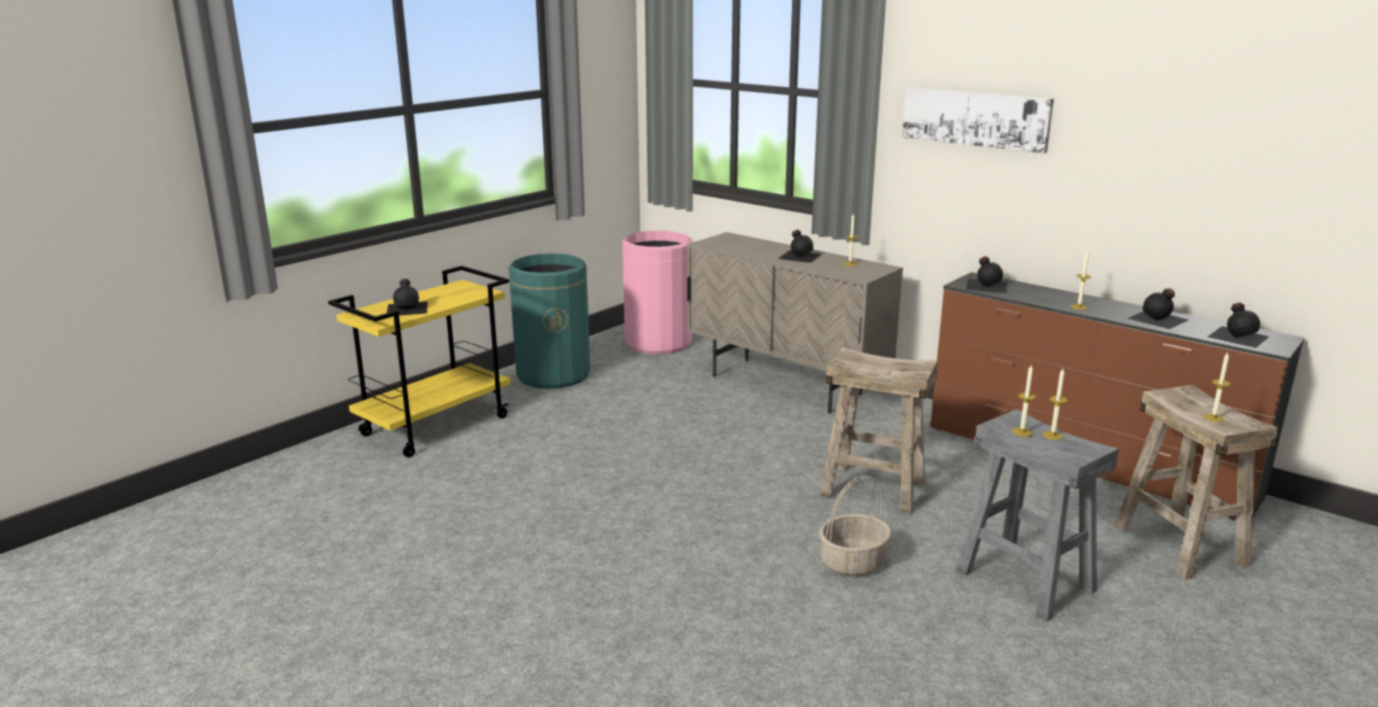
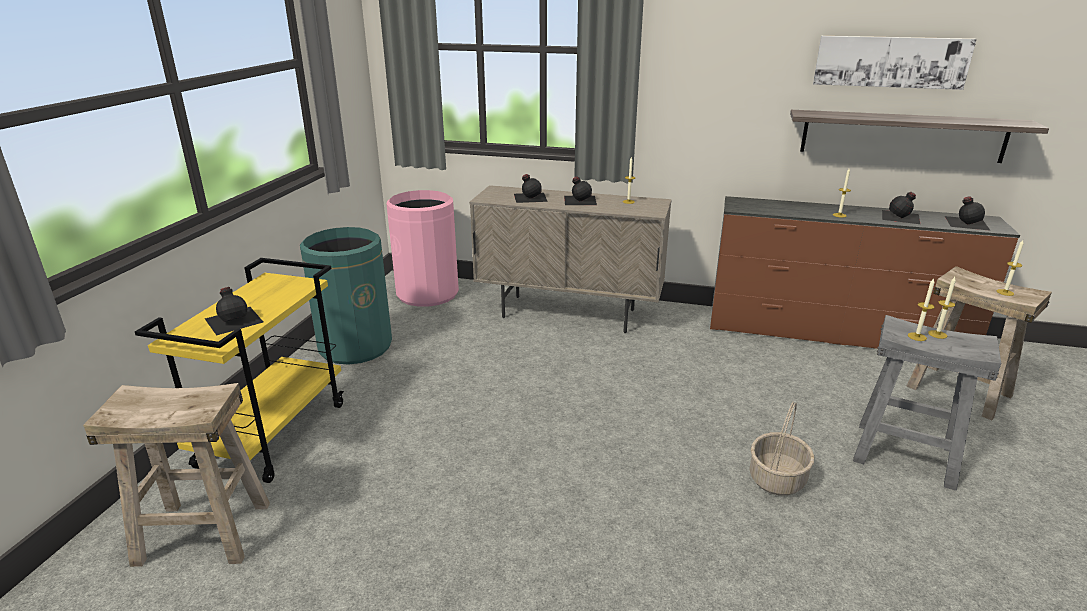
camera: 25 degrees left, 5 degrees up
beige stool [820,347,938,515] -> beige stool moved to [83,383,270,567]
picture [902,87,1054,154] -> picture moved to [813,36,977,90]
black bottle [966,256,1007,293] -> black bottle moved to [514,174,548,203]
none -> shelf [790,110,1049,163]

